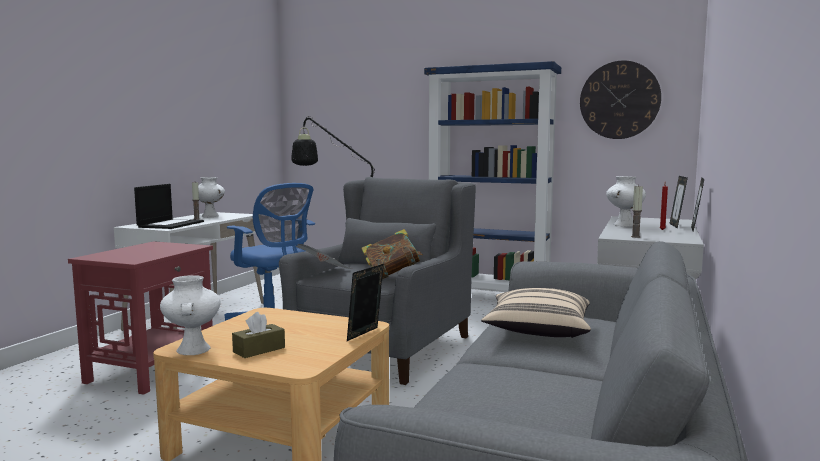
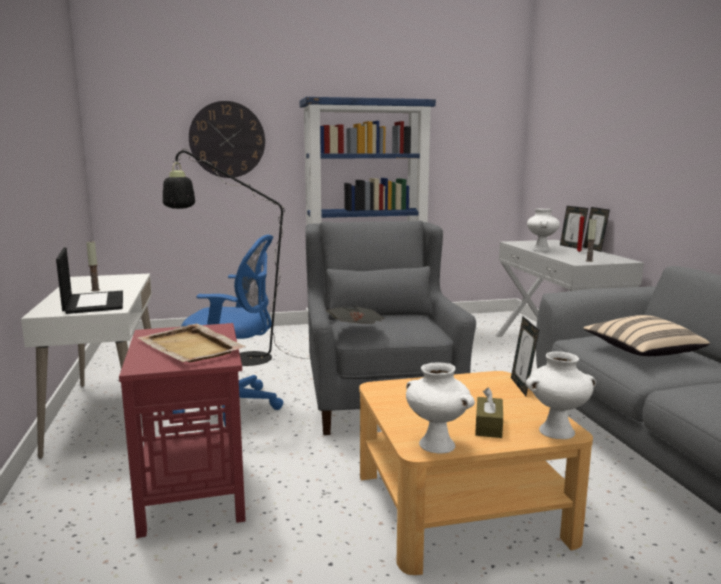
camera: 35 degrees left, 5 degrees up
white vase [198,177,225,217] -> white vase moved to [526,352,596,439]
book [361,229,423,279] -> none
wall clock [580,60,661,139] -> wall clock moved to [189,101,265,178]
none -> beige tray [138,323,246,362]

